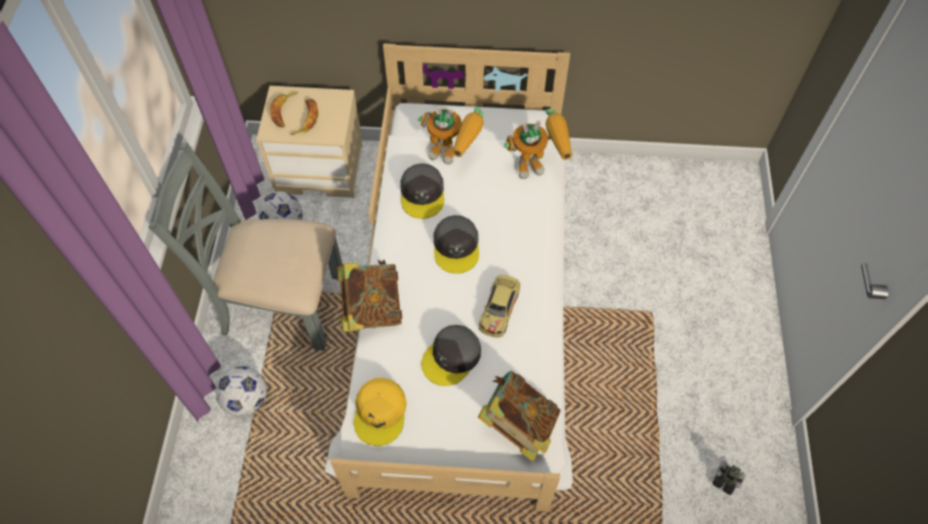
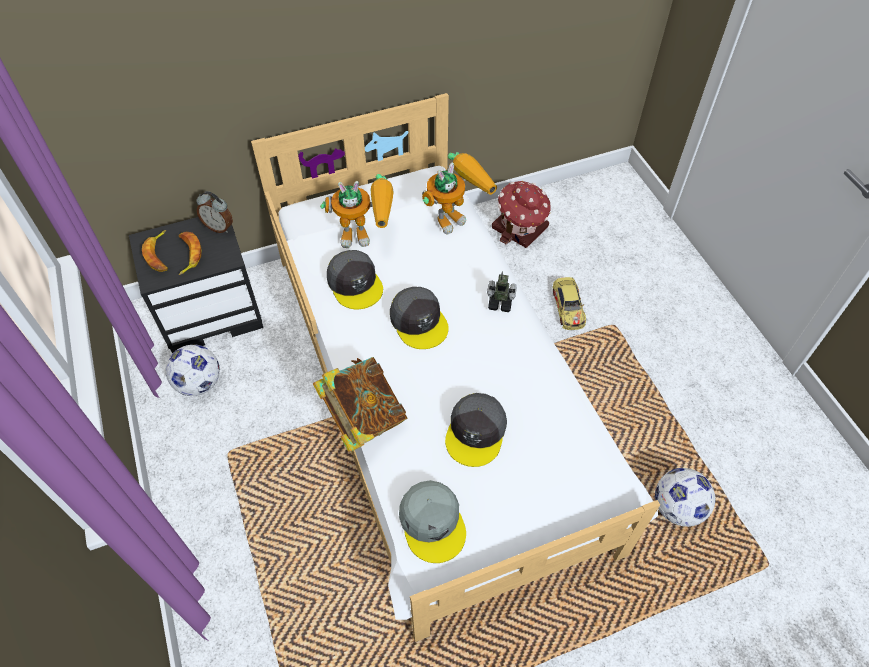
camera: 25 degrees left, 5 degrees down
grey chair [148,143,343,351] -> none
football [216,366,267,417] -> football moved to [655,468,716,527]
beige nightstand [256,86,363,198] -> black nightstand [129,217,263,354]
yellow cap [354,378,407,446] -> grey cap [399,480,466,563]
book [478,371,561,461] -> none
toy car [479,275,520,338] -> toy car moved to [553,277,586,330]
toy robot [713,461,746,495] -> toy robot moved to [487,272,517,312]
none -> alarm clock [196,191,233,233]
none -> toy house [492,181,551,248]

